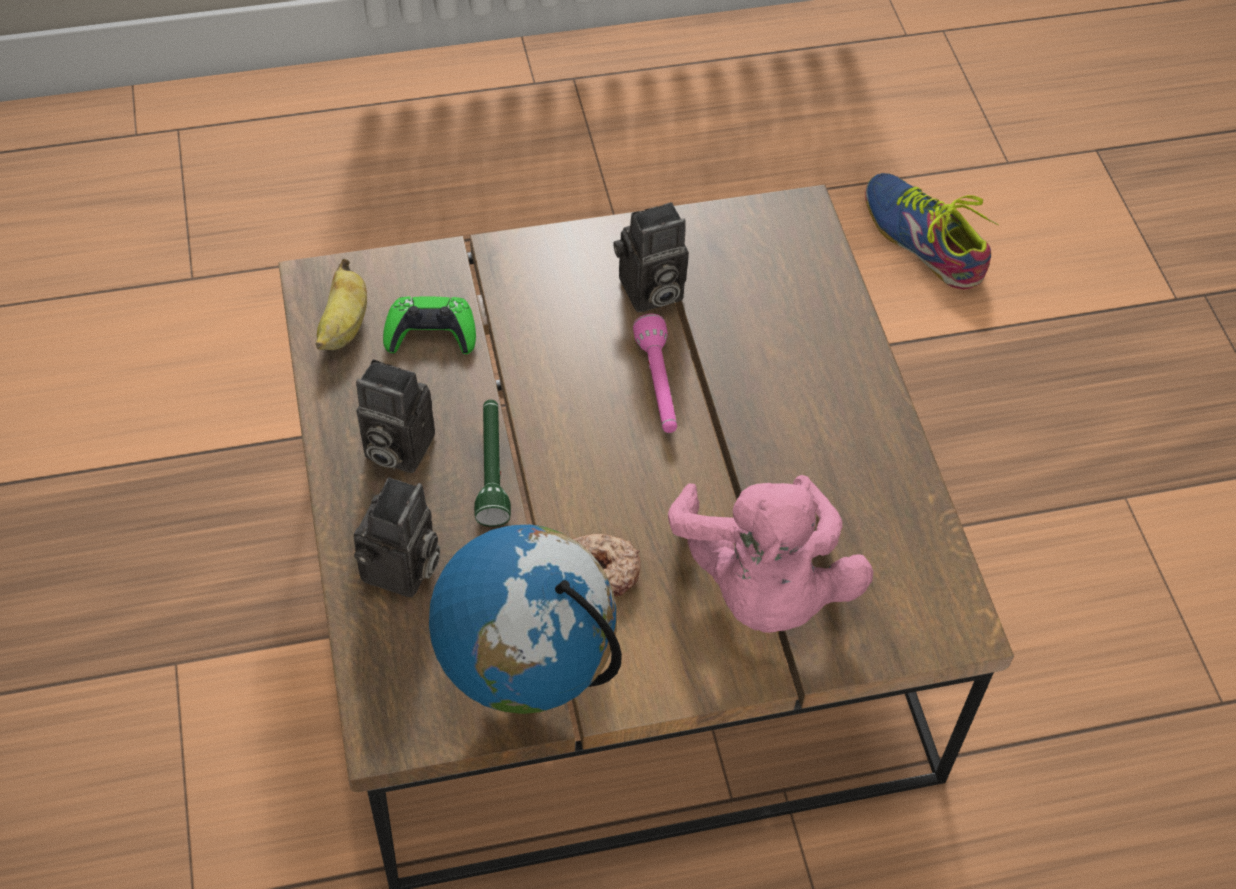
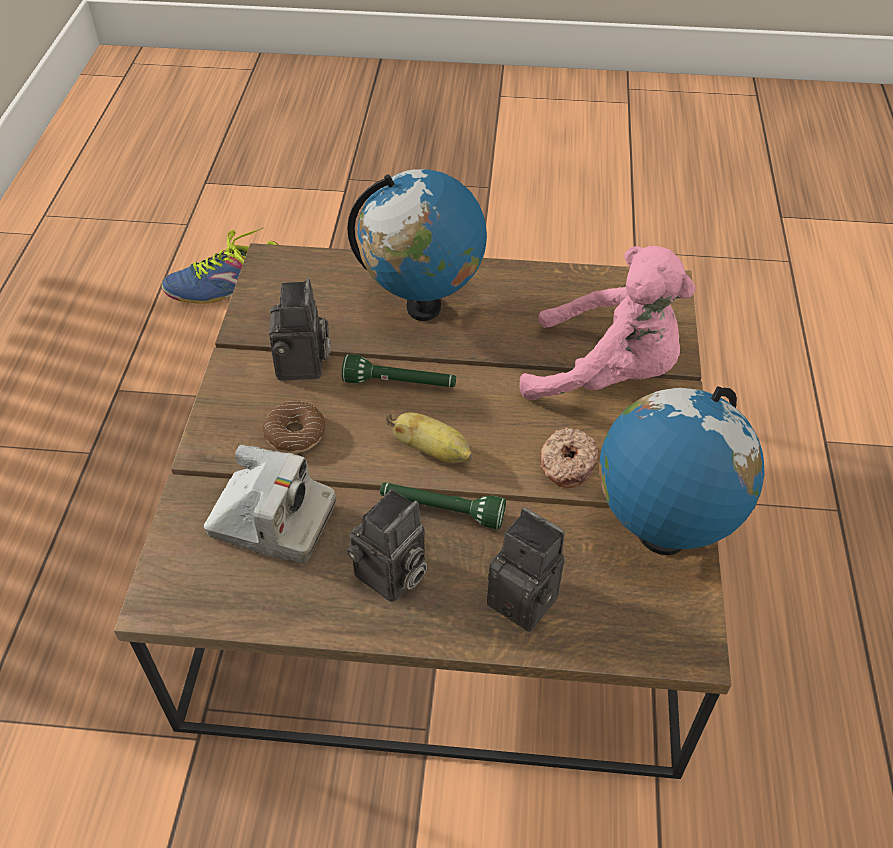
camera: 70 degrees left, 5 degrees down
banana [315,259,367,350] -> banana moved to [386,413,472,463]
green game controller [383,296,476,354] -> camera [204,445,336,563]
pink flashlight [633,314,677,433] -> green flashlight [342,354,456,387]
none -> donut [262,401,325,453]
none -> globe [347,169,487,321]

